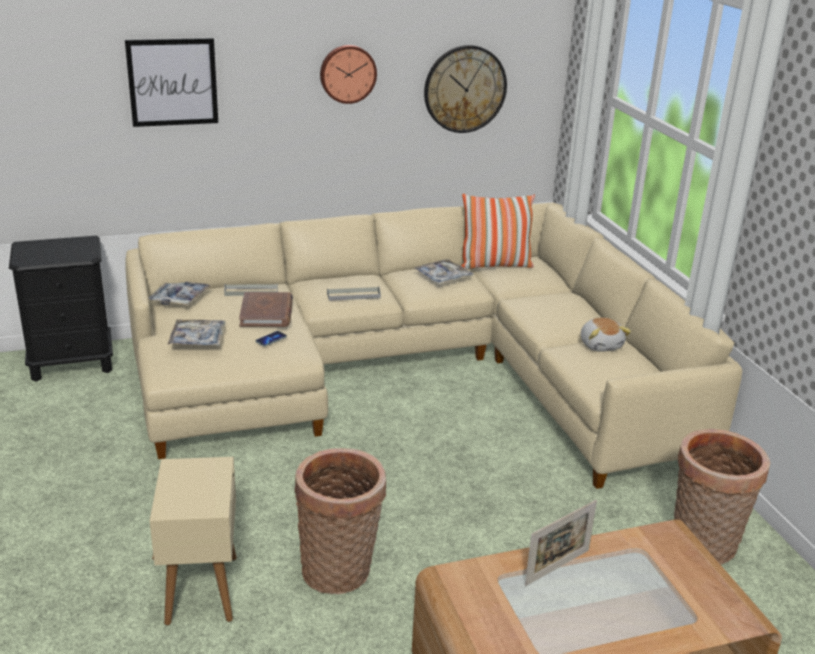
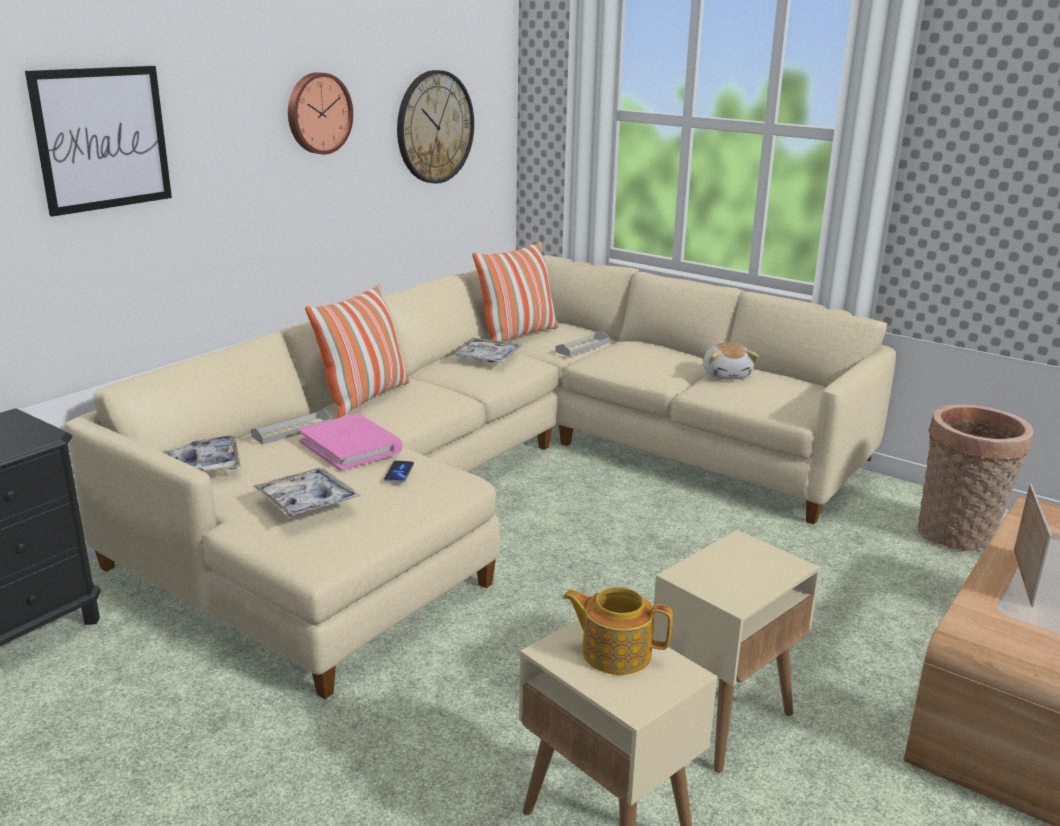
camera: 35 degrees left, 5 degrees down
brown book [239,292,293,327] -> pink book [298,413,402,471]
basket [294,448,386,594] -> beige side table [653,530,820,773]
grey tray [327,286,381,301] -> grey tray moved to [555,331,609,357]
plush toy [581,318,631,352] -> plush toy turned 45 degrees clockwise [703,343,759,379]
none -> pillow [305,284,410,418]
none -> teapot [563,587,673,675]

